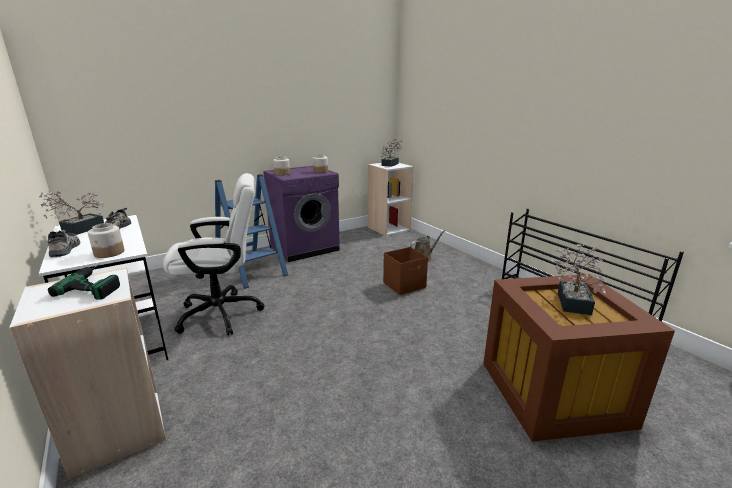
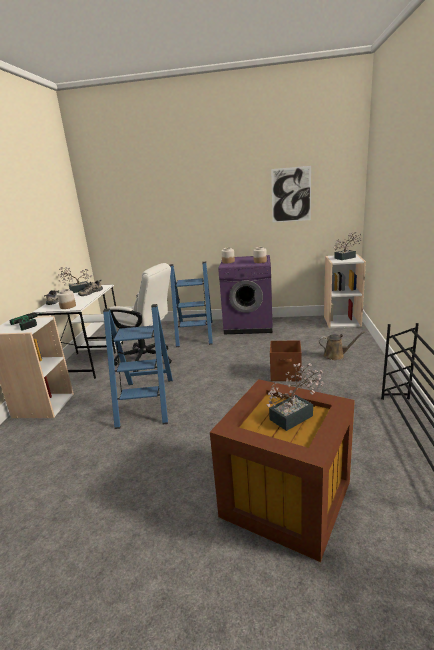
camera: 40 degrees right, 0 degrees up
none -> blue step ladder [103,304,173,429]
none -> picture [271,166,311,223]

